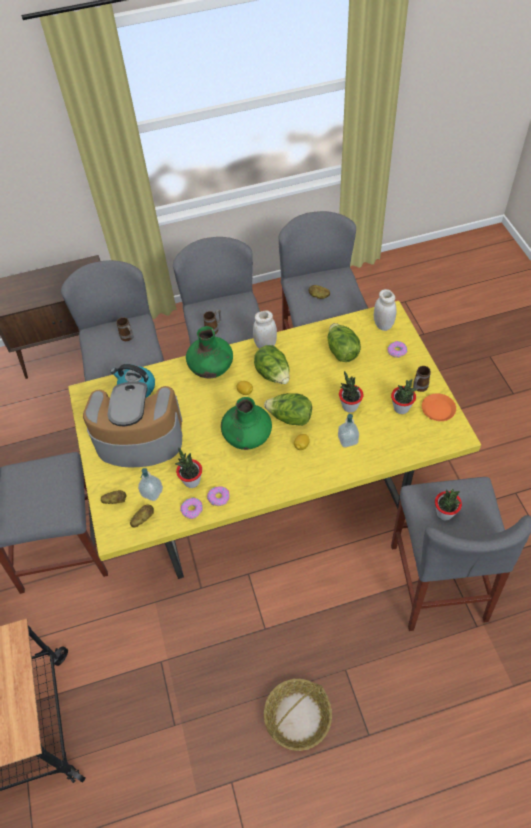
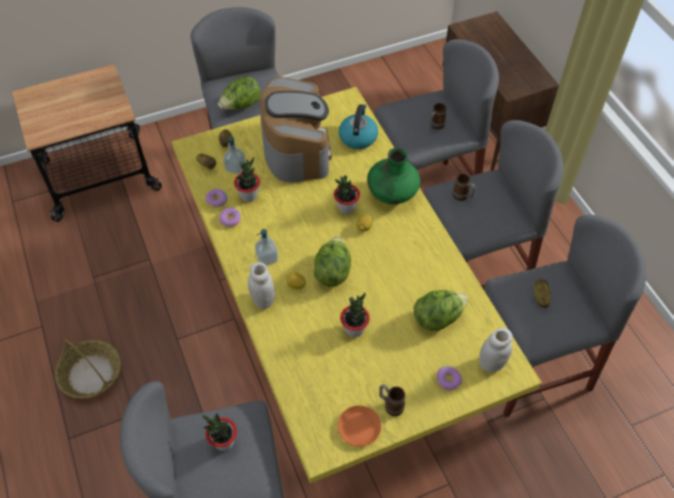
camera: 80 degrees right, 0 degrees up
green vase [221,397,272,450] -> none
white jar [253,311,277,349] -> white jar moved to [248,262,275,309]
lettuce [254,345,290,384] -> lettuce moved to [218,76,261,110]
soap dispenser [338,414,359,447] -> soap dispenser moved to [255,229,278,266]
potted plant [391,379,417,414] -> potted plant moved to [334,175,360,214]

